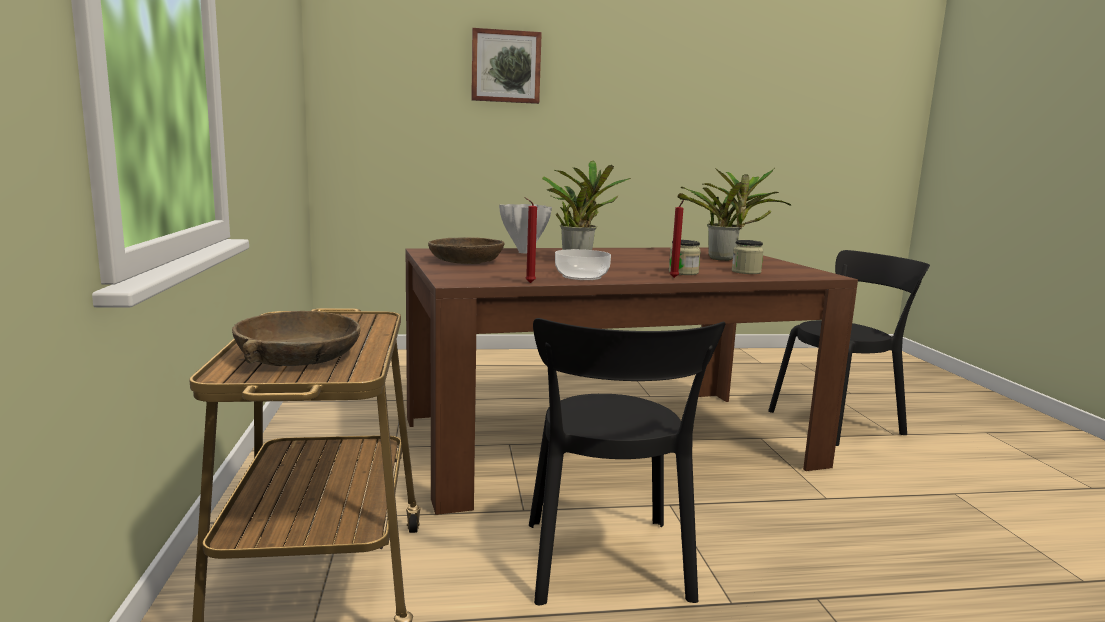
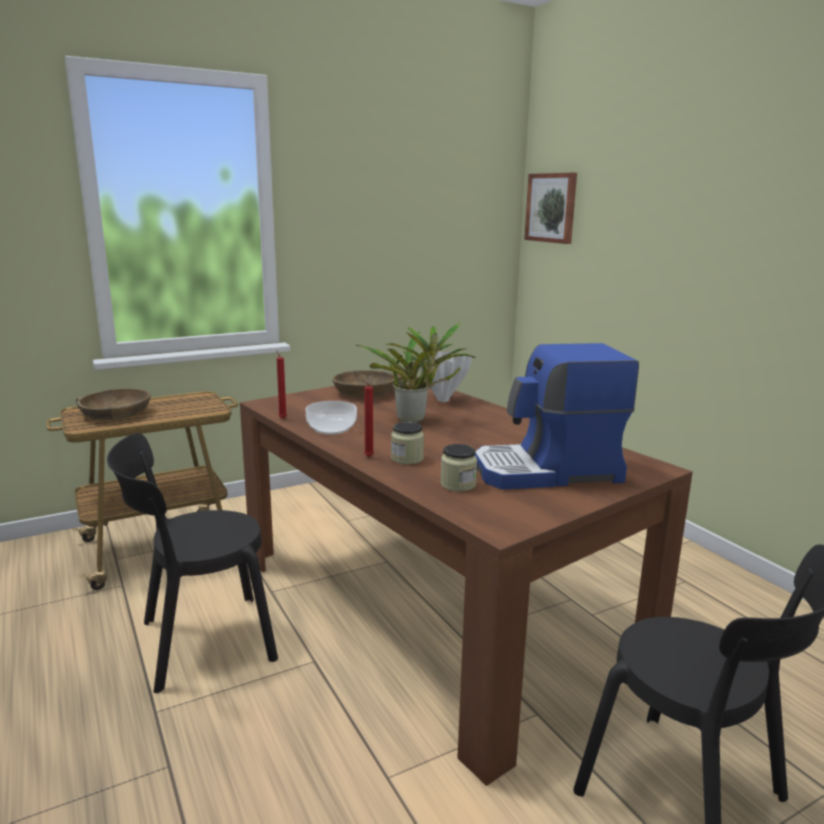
camera: 70 degrees right, 5 degrees up
picture [471,28,542,104] -> picture moved to [525,173,577,244]
potted plant [678,168,791,261] -> coffee machine [475,343,639,490]

